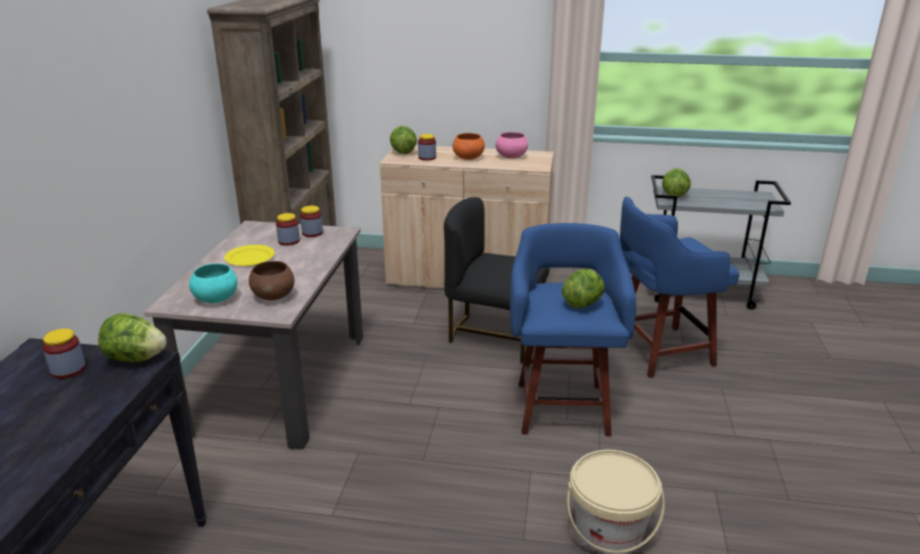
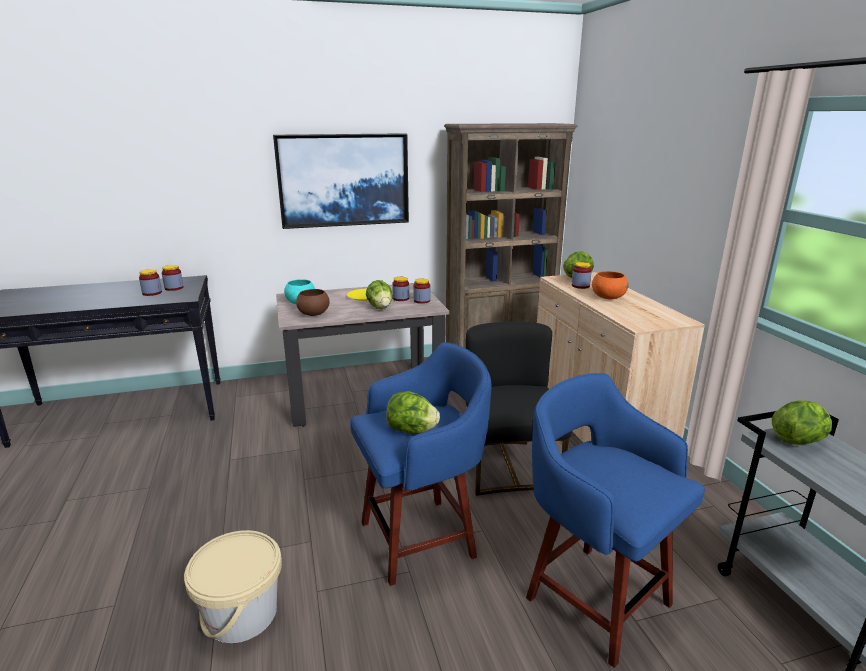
camera: 65 degrees right, 5 degrees down
lettuce [98,313,167,362] -> lettuce moved to [366,280,393,309]
pink bowl [495,132,528,159] -> none
none -> jar [139,269,162,296]
none -> picture [273,133,409,229]

